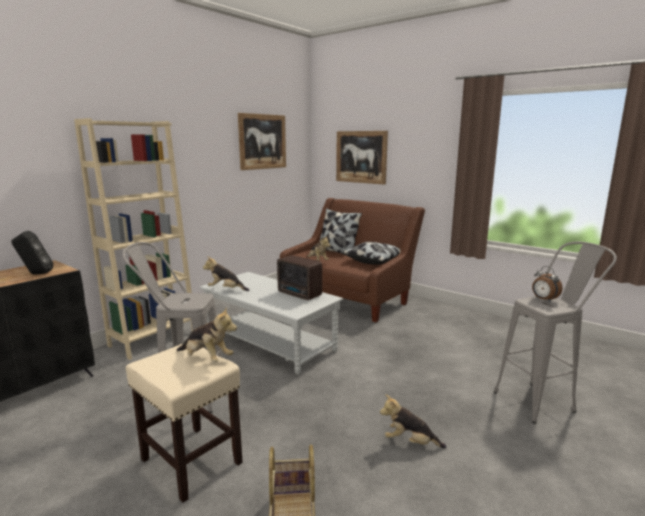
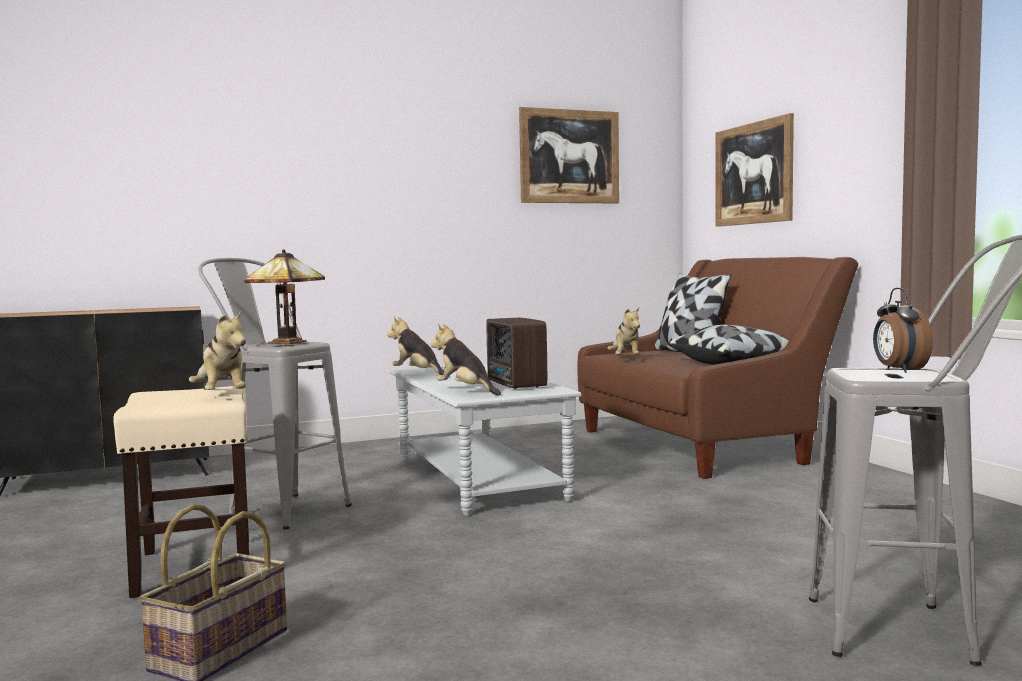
camera: 30 degrees right, 10 degrees down
black speaker [11,231,53,274] -> none
beige bookcase [74,118,193,360] -> none
plush toy [380,394,447,448] -> plush toy moved to [431,323,501,396]
none -> table lamp [244,249,325,344]

